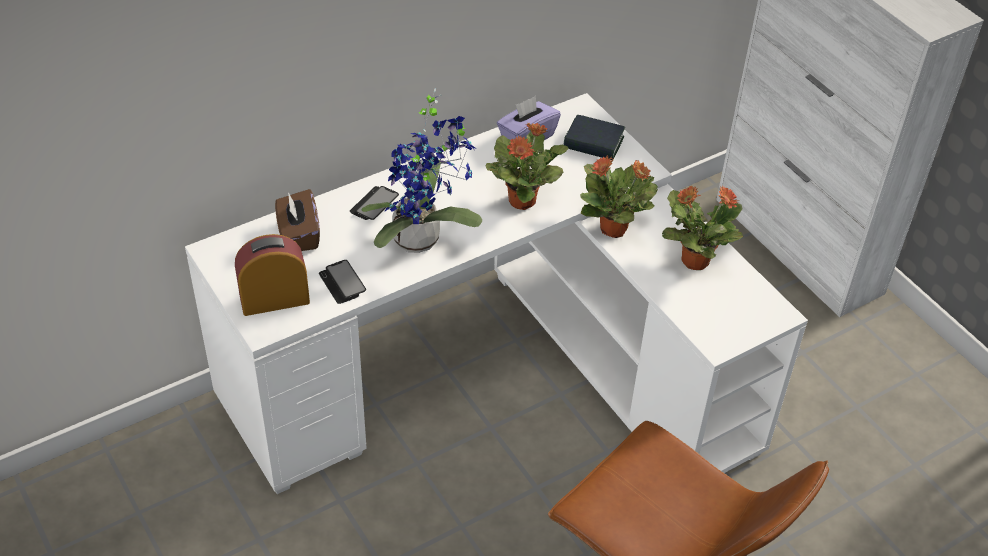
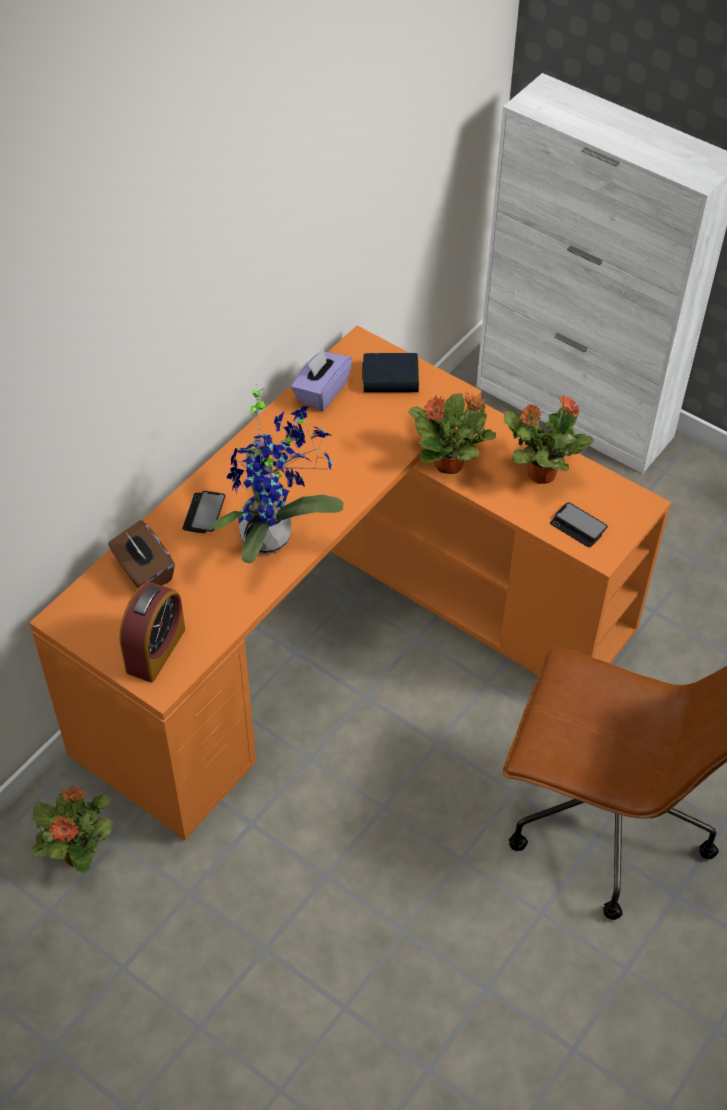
camera: 20 degrees left, 5 degrees up
white desk [185,93,808,494] -> orange desk [29,326,671,840]
alarm clock [235,234,310,316] -> alarm clock turned 150 degrees clockwise [119,582,185,683]
phone [319,260,366,304] -> phone moved to [550,502,608,547]
potted plant [486,122,569,210] -> potted plant moved to [32,786,113,874]

